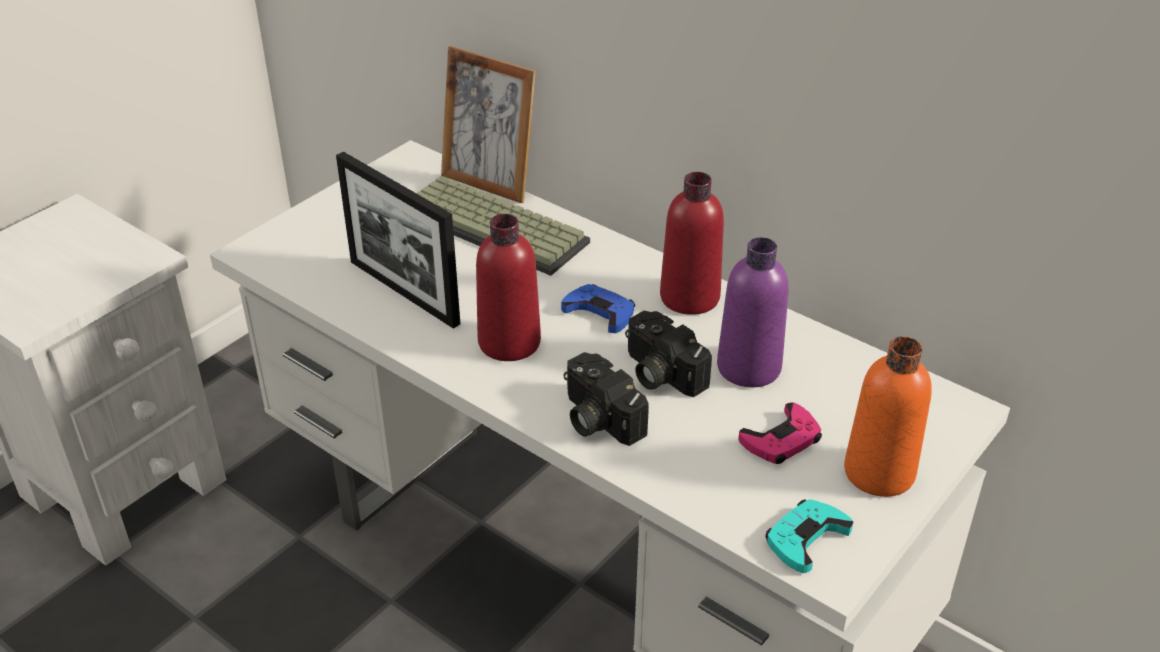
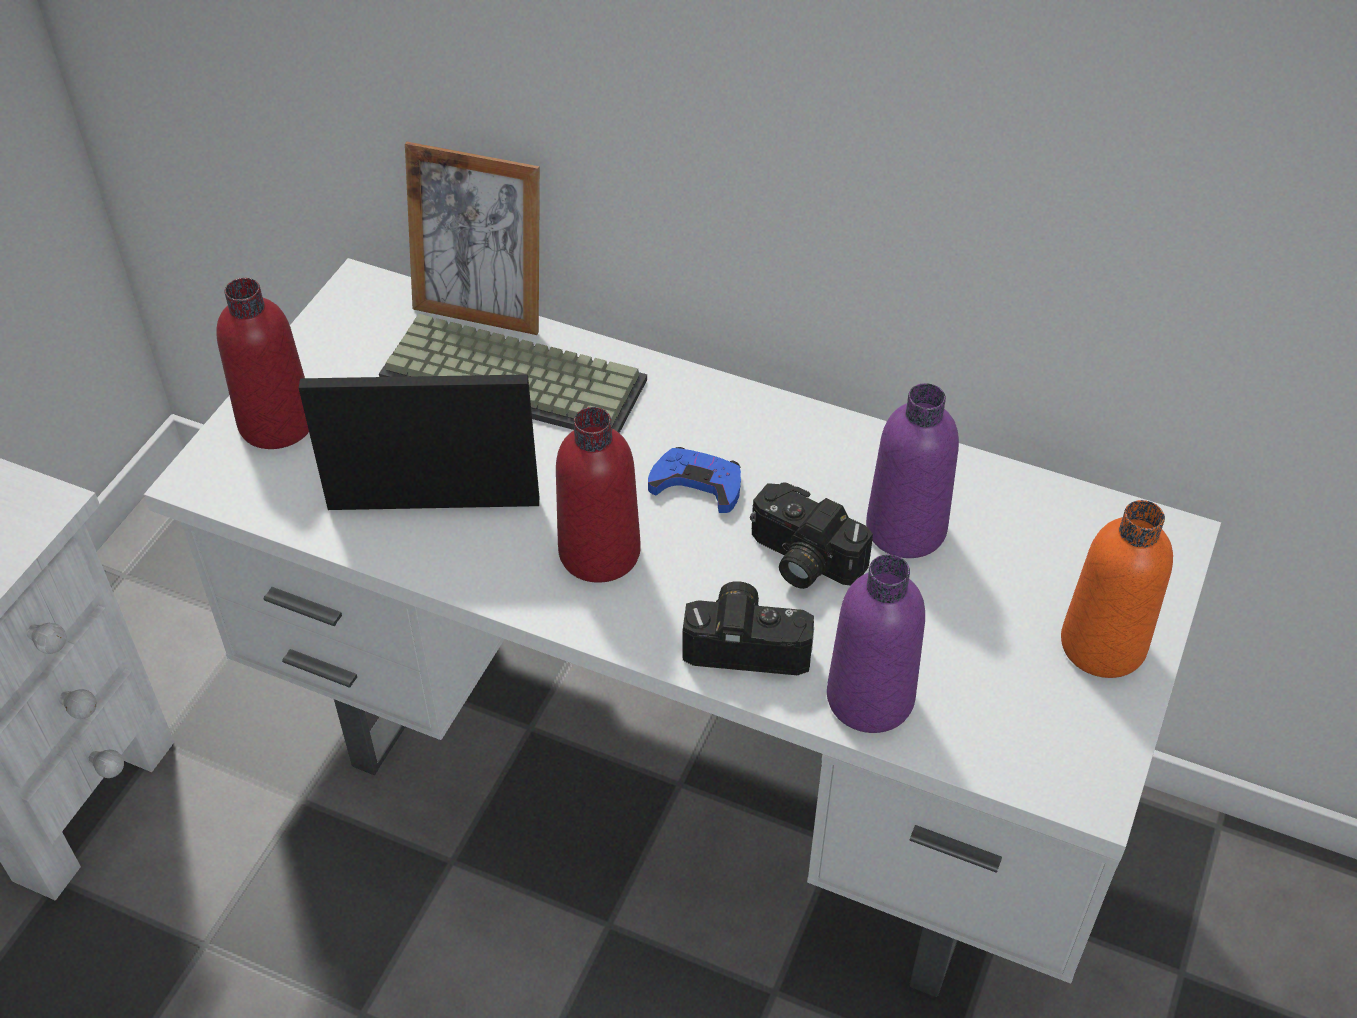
camera: 15 degrees left, 10 degrees up
picture frame [336,152,460,329] -> picture frame turned 150 degrees clockwise [299,374,539,510]
camera [563,352,649,446] -> camera turned 150 degrees clockwise [682,581,814,675]
red bottle [660,172,724,315] -> red bottle moved to [216,278,309,449]
pink game controller [738,402,822,464] -> none
turquoise game controller [766,499,853,573] -> none
none -> purple bottle [827,554,925,733]

